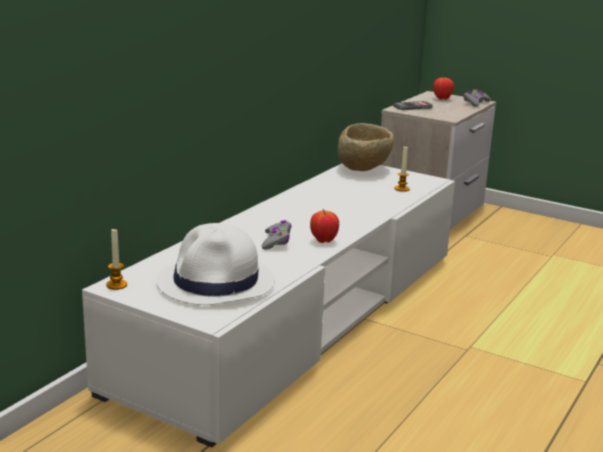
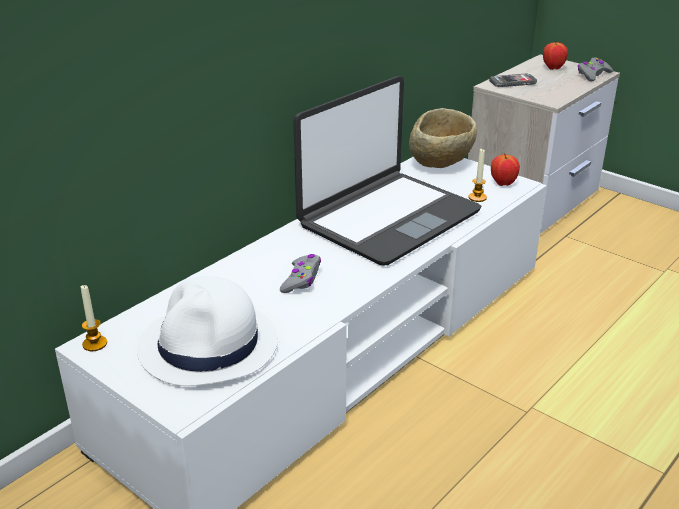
camera: 10 degrees right, 10 degrees up
apple [310,209,339,243] -> apple moved to [491,153,520,186]
none -> laptop [293,76,481,266]

